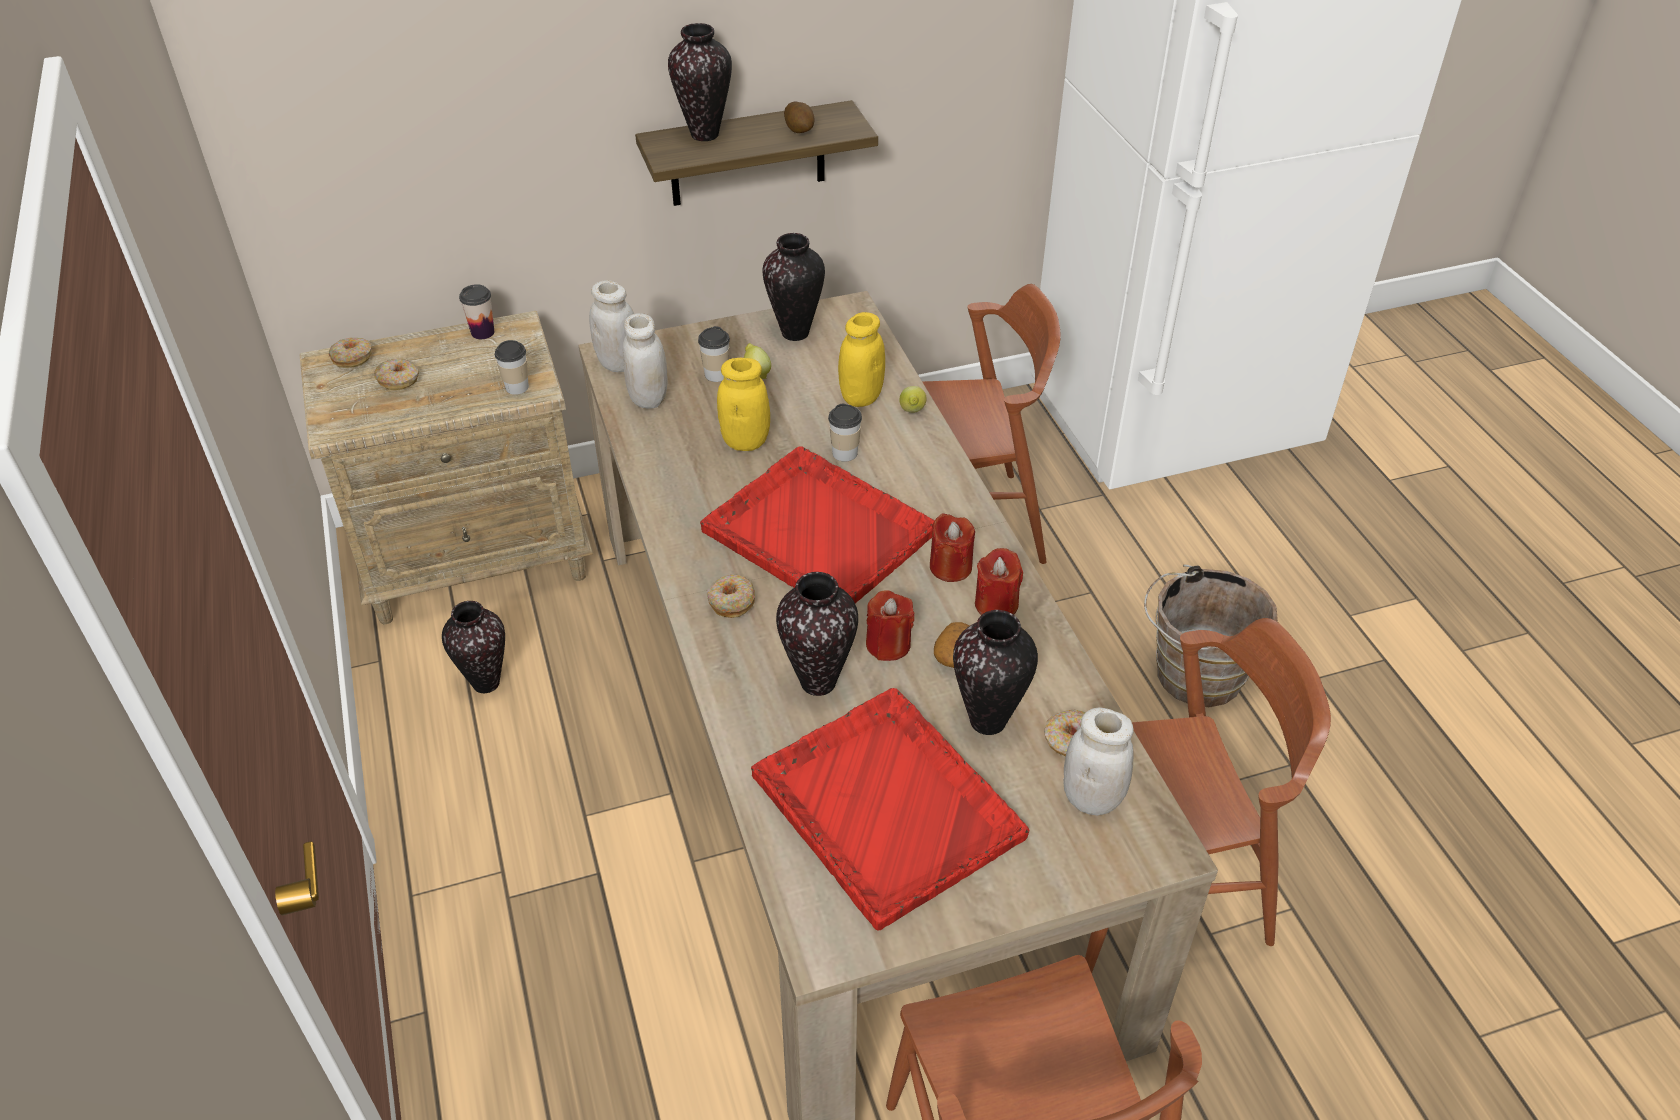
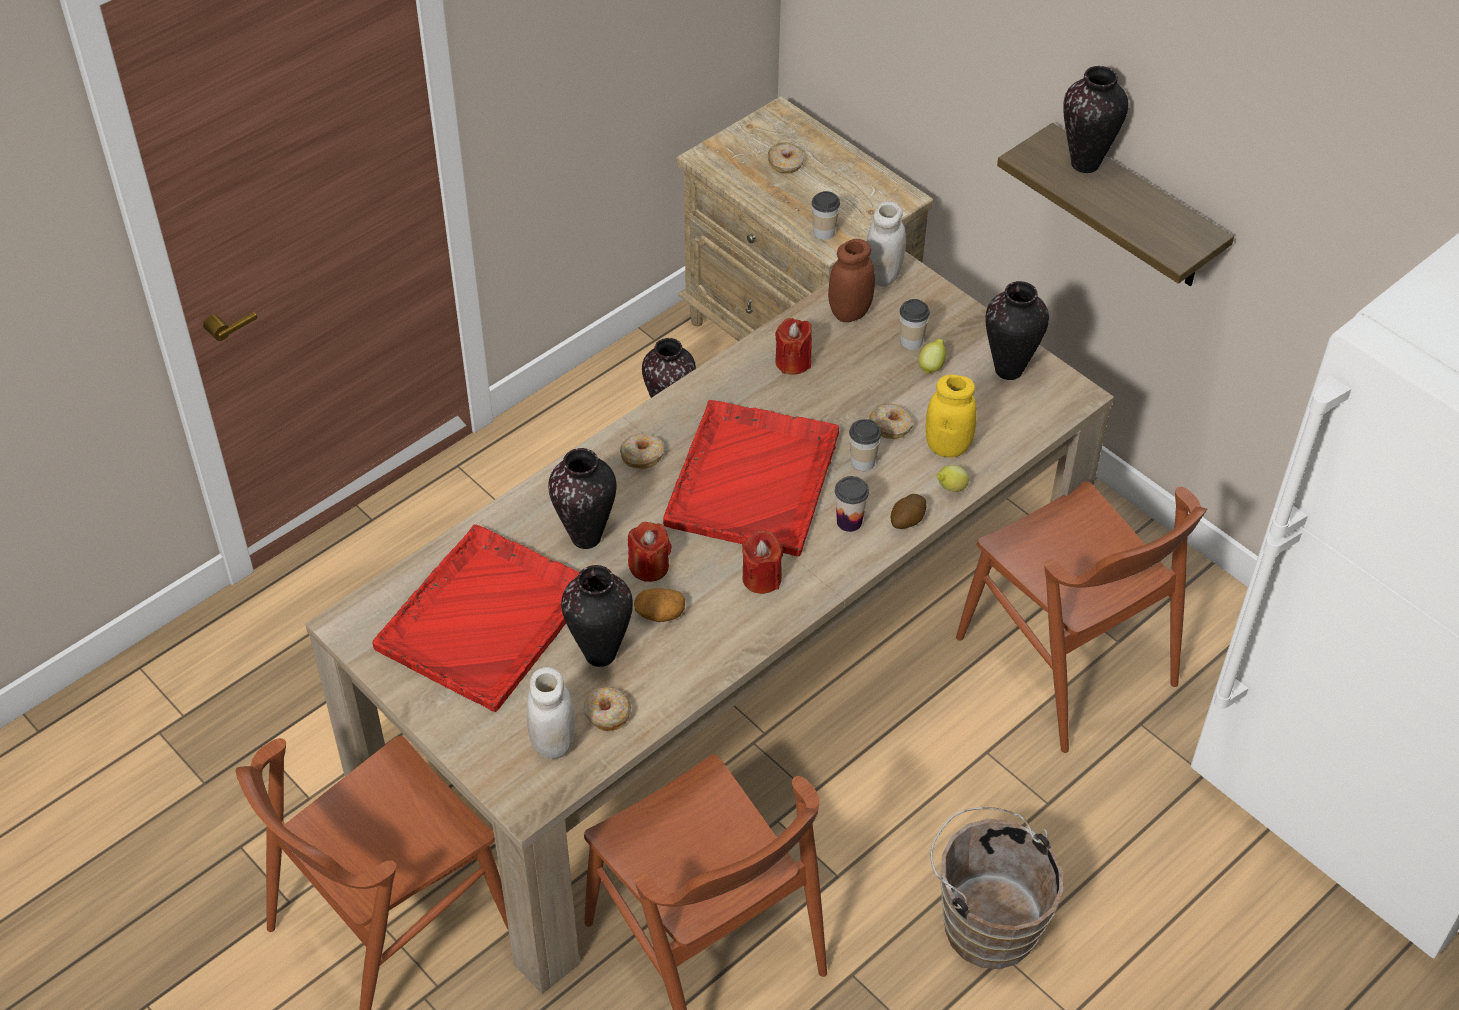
camera: 65 degrees right, 5 degrees up
donut [329,338,372,368] -> donut moved to [869,403,913,439]
cup [459,284,494,339] -> cup moved to [835,476,869,532]
white jar [623,313,668,409] -> brown jar [828,239,875,322]
yellow jar [717,358,770,451] -> none
potato [784,102,814,133] -> potato moved to [891,494,927,529]
red candle [975,548,1023,615] -> red candle moved to [775,318,812,374]

